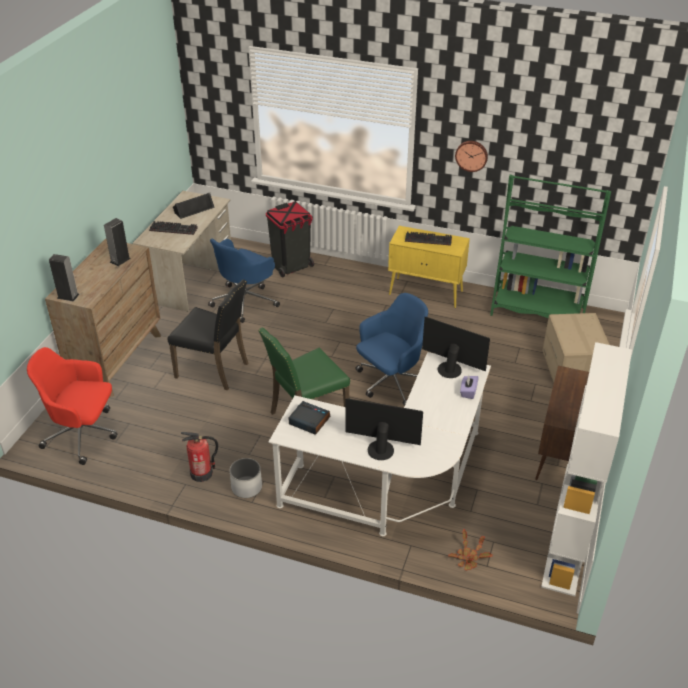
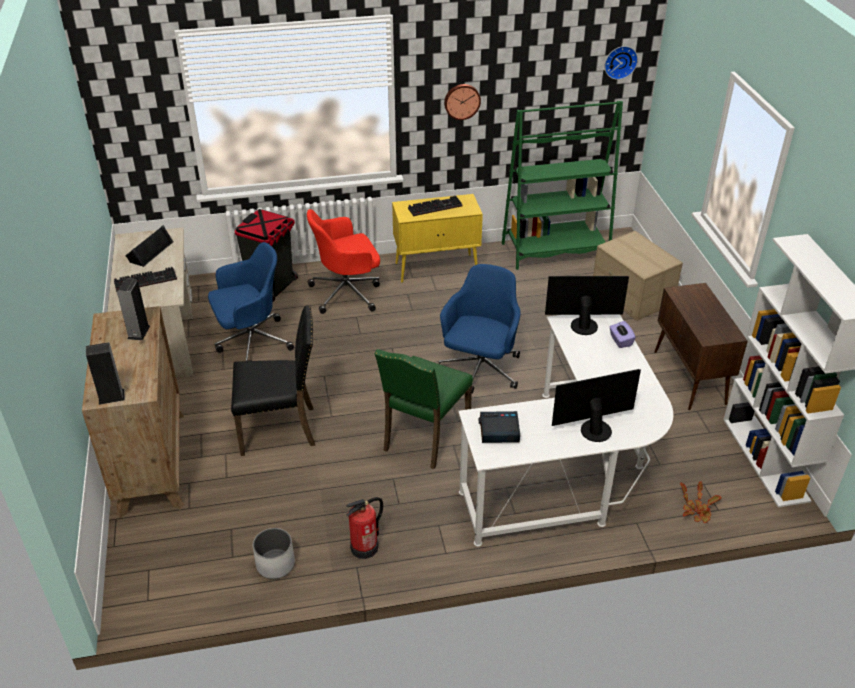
camera: 30 degrees left, 0 degrees up
red office chair [27,347,117,465] -> red office chair moved to [307,209,380,314]
blue office chair [208,239,280,323] -> blue office chair turned 120 degrees counterclockwise [208,242,294,361]
white planter [230,458,262,498] -> white planter moved to [253,528,295,579]
none -> wall clock [605,46,638,80]

